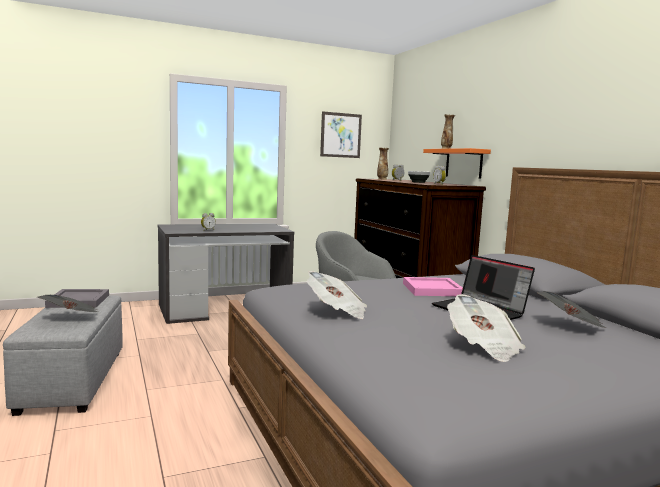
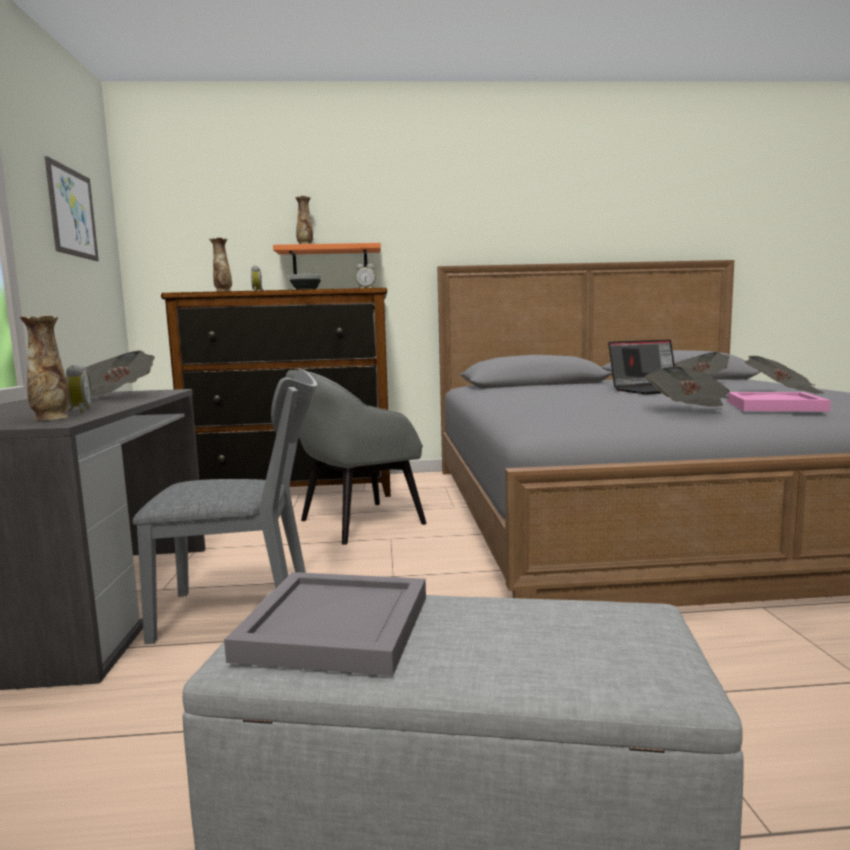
camera: 70 degrees left, 0 degrees up
newspaper [37,295,99,312] -> newspaper moved to [86,351,155,396]
pink tray [403,277,463,296] -> pink tray moved to [727,392,831,412]
none -> vase [20,316,69,420]
none -> grey chair [133,369,317,644]

